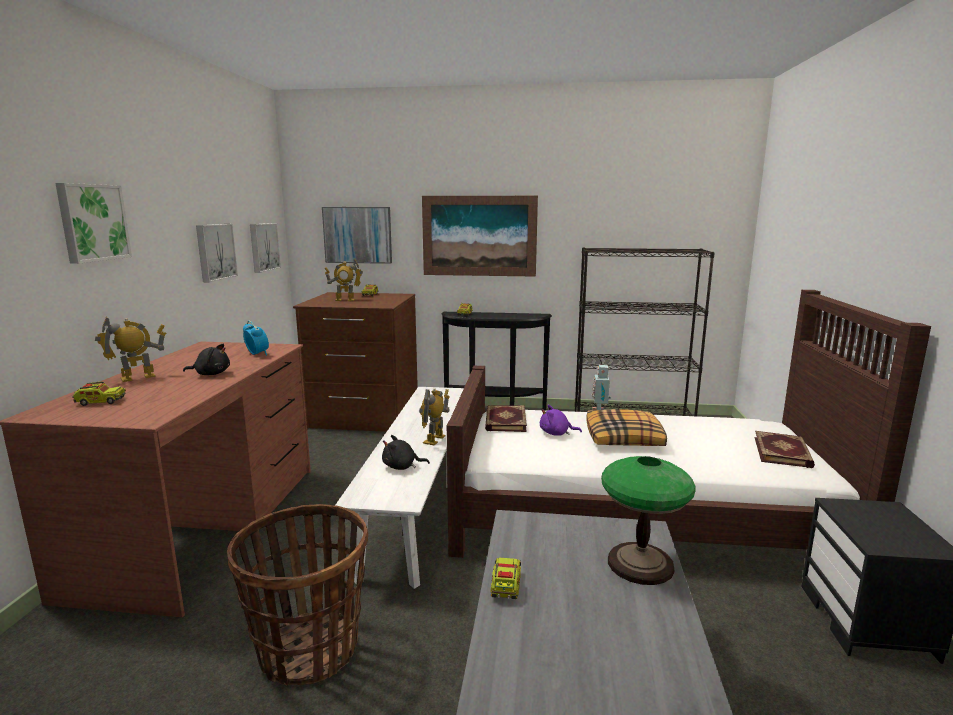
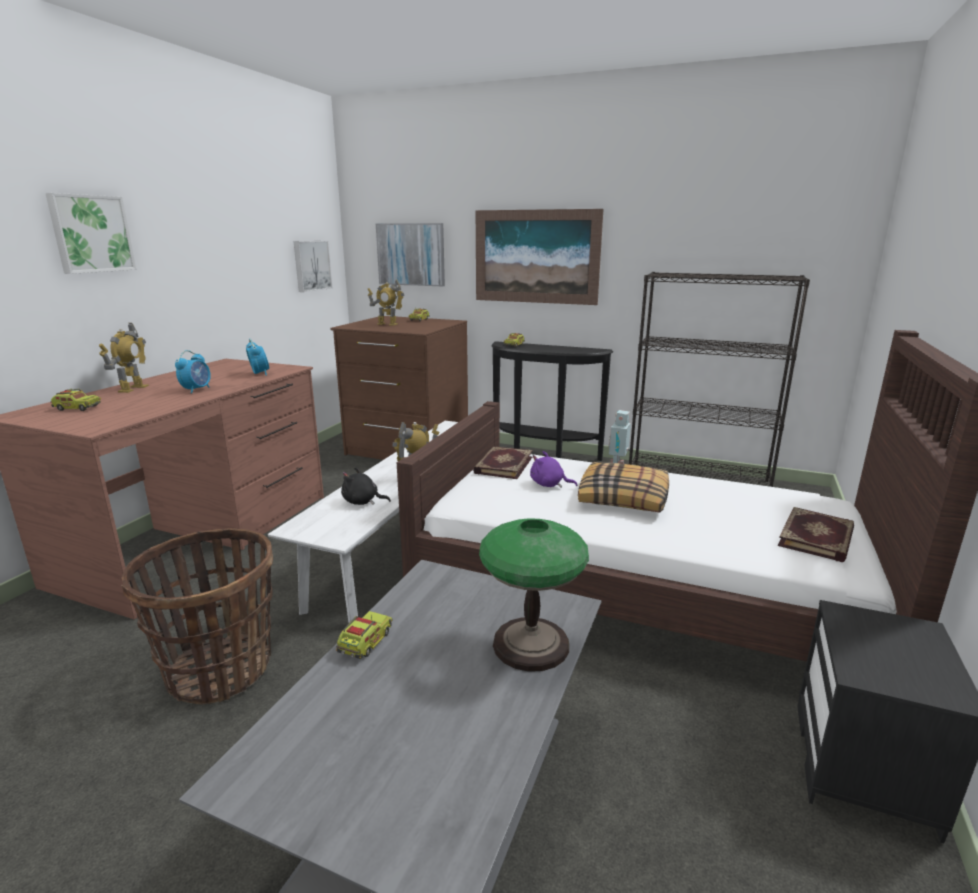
camera: 15 degrees right, 5 degrees up
toy robot [95,316,166,382] -> toy robot turned 120 degrees clockwise [99,323,149,393]
black plush toy [183,344,230,375] -> alarm clock [175,350,211,393]
picture [196,224,238,282] -> none

